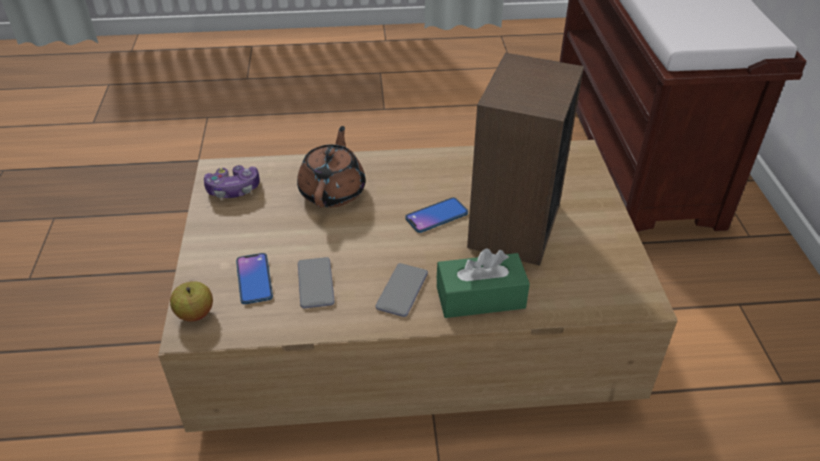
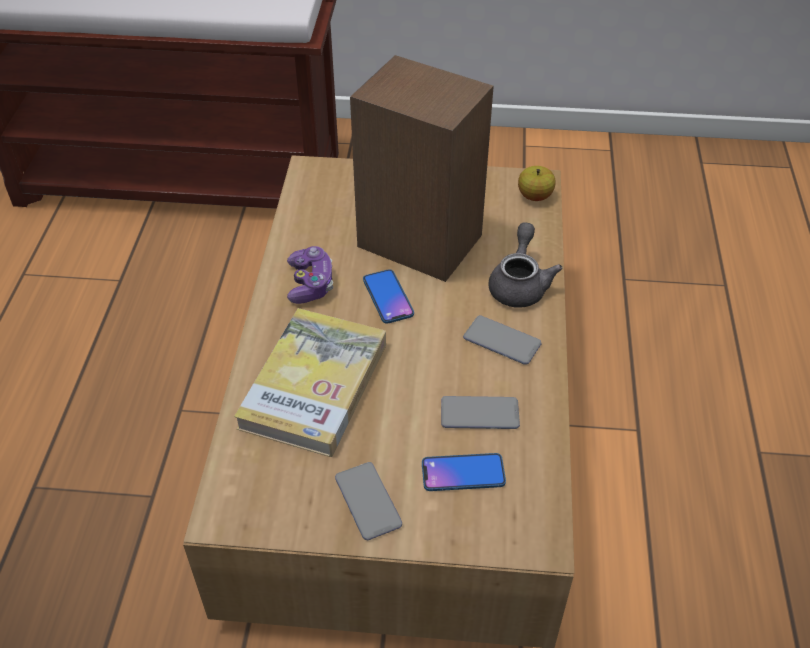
camera: 80 degrees left, 5 degrees up
apple [170,281,213,321] -> apple moved to [518,166,556,201]
game controller [204,165,260,198] -> game controller moved to [287,246,333,304]
brown teapot [297,126,366,207] -> book [234,308,386,457]
green tissue box [437,248,530,318] -> grey teapot [488,222,563,308]
none -> phone [335,462,402,540]

